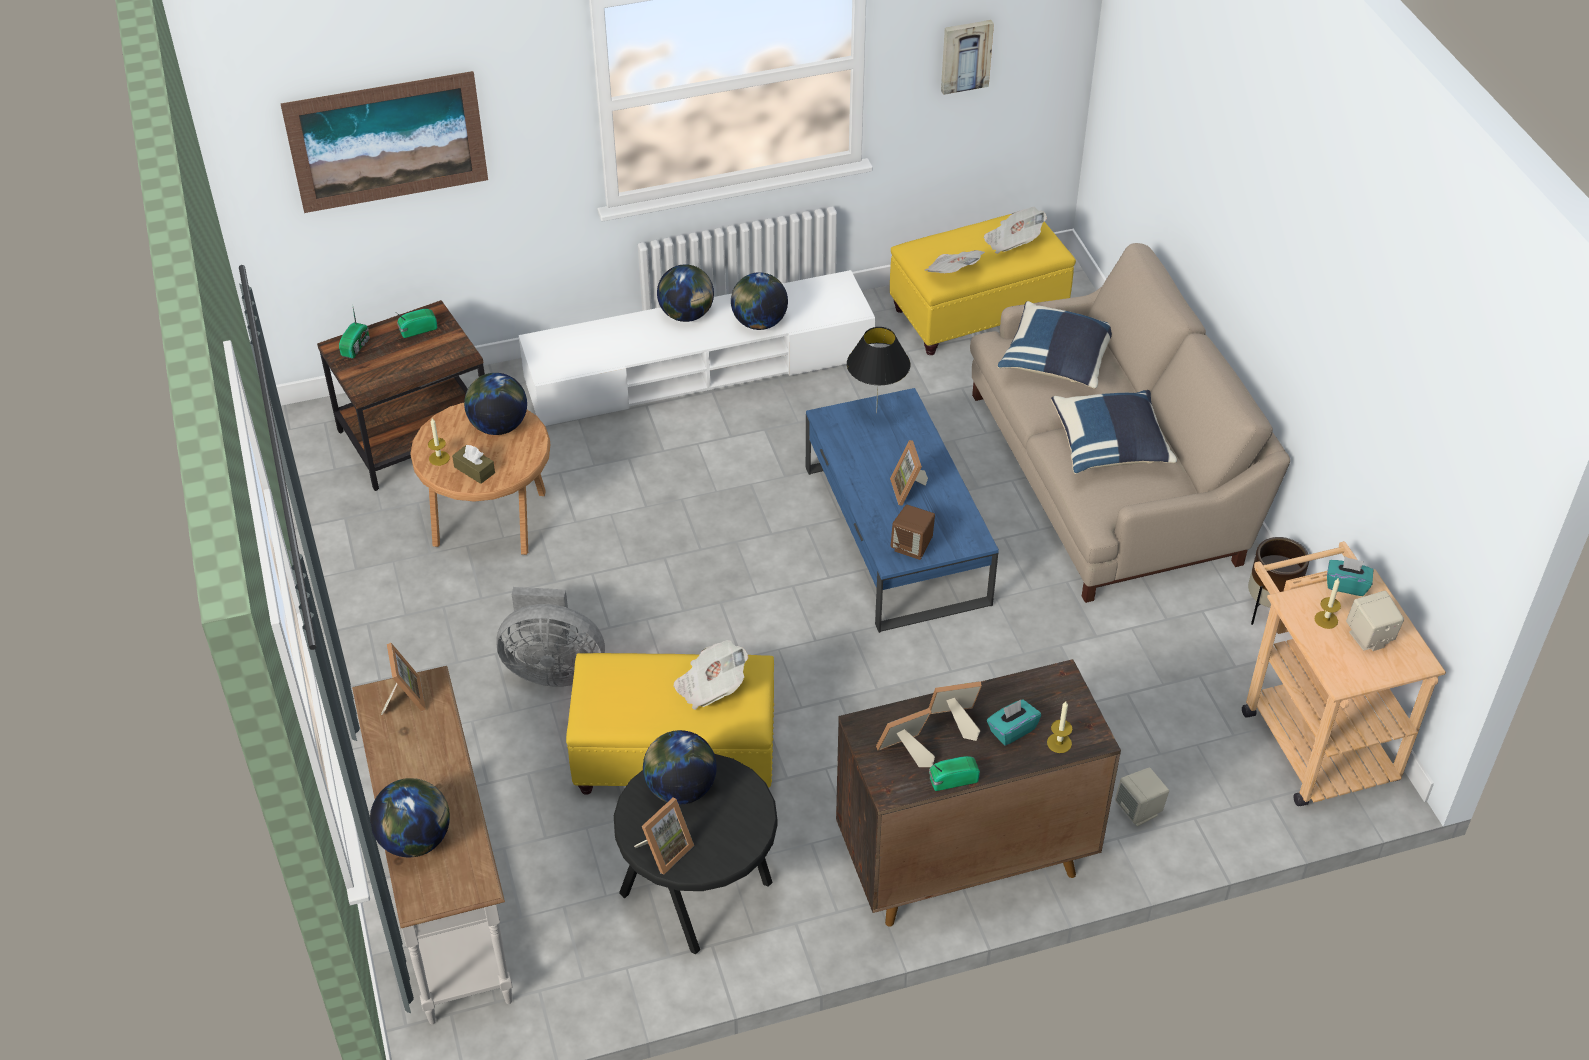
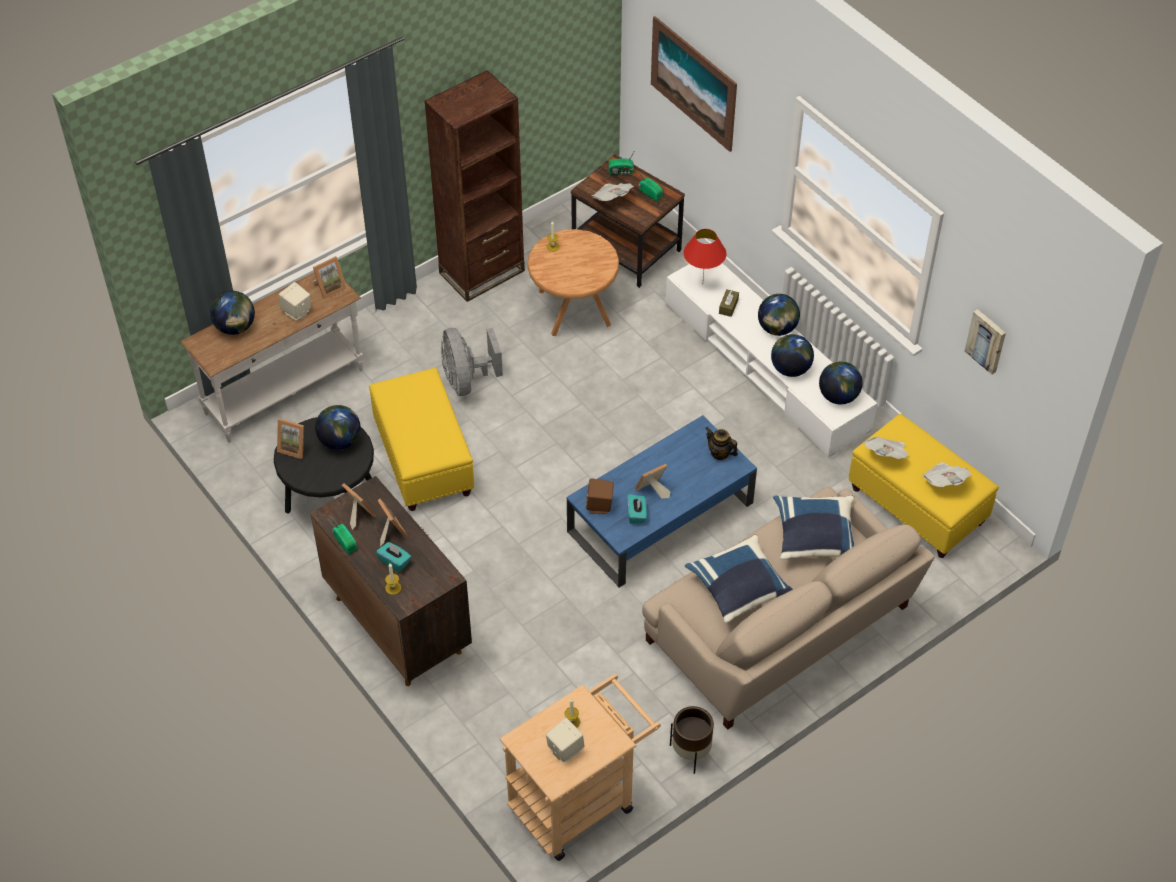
camera: 70 degrees right, 5 degrees up
brown tissue box [452,445,495,484] -> brown tissue box moved to [719,289,739,317]
globe [464,373,527,435] -> globe moved to [819,361,863,404]
newspaper [673,640,748,710] -> newspaper moved to [592,183,634,201]
black table lamp [847,327,910,413] -> teapot [705,427,738,460]
beige speaker [1115,768,1169,827] -> beige speaker moved to [279,282,311,321]
turquoise tissue box [1327,557,1373,596] -> turquoise tissue box moved to [627,494,647,524]
none -> brown bookcase [425,70,525,302]
none -> red table lamp [683,229,726,279]

